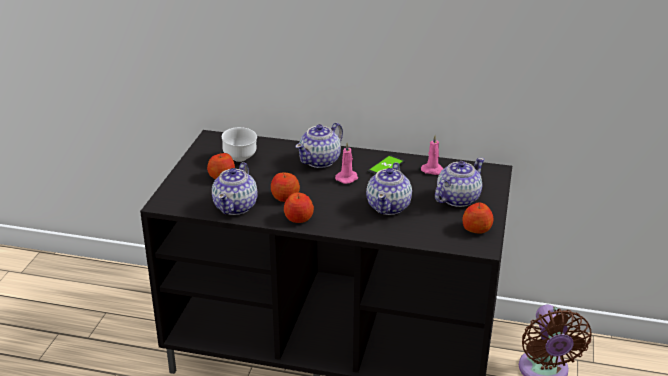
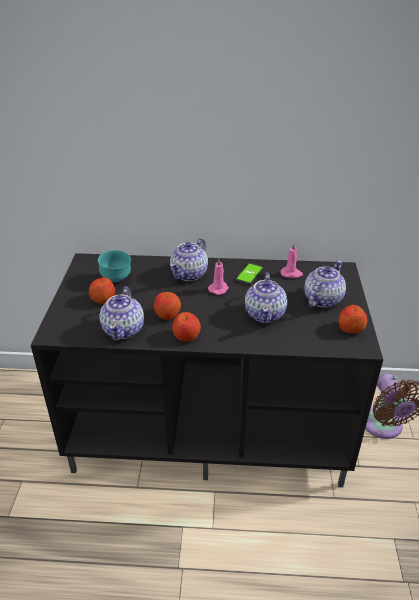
camera: 10 degrees left, 5 degrees up
white bowl [222,127,257,162] -> turquoise bowl [98,250,131,282]

